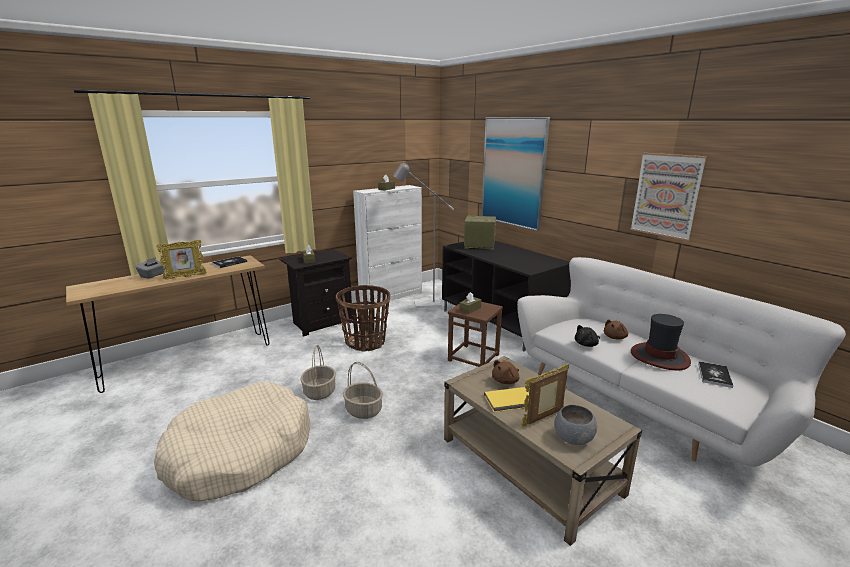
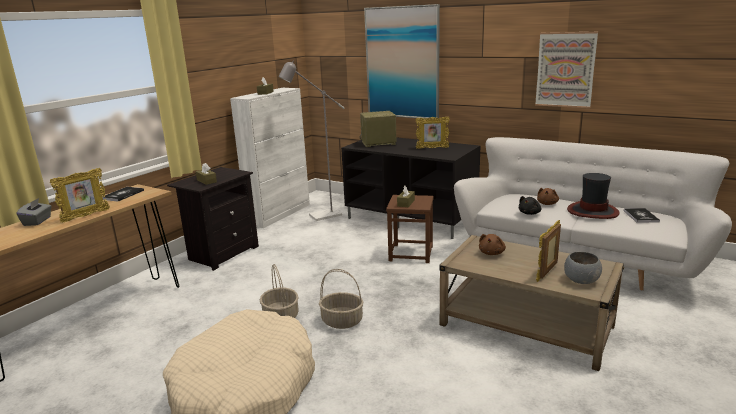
camera: 20 degrees left, 0 degrees up
basket [336,285,390,352] -> none
yellow book [484,387,529,412] -> none
none -> picture frame [416,117,450,149]

